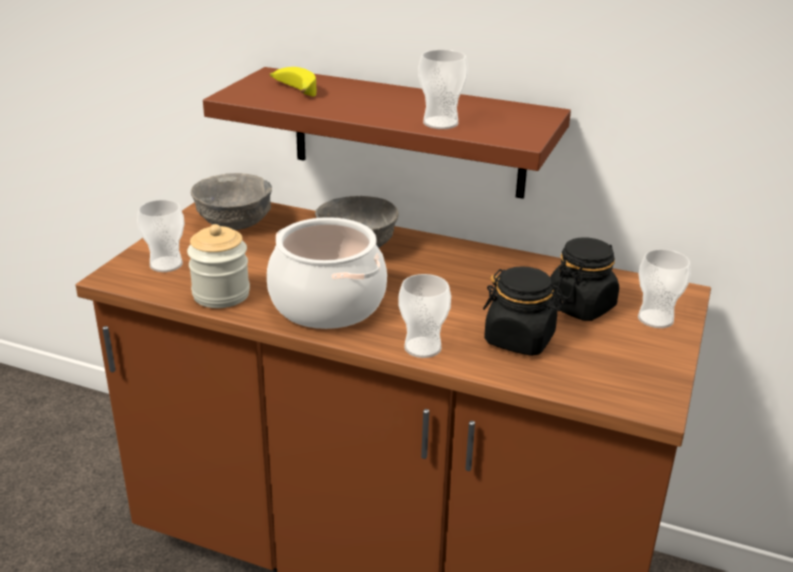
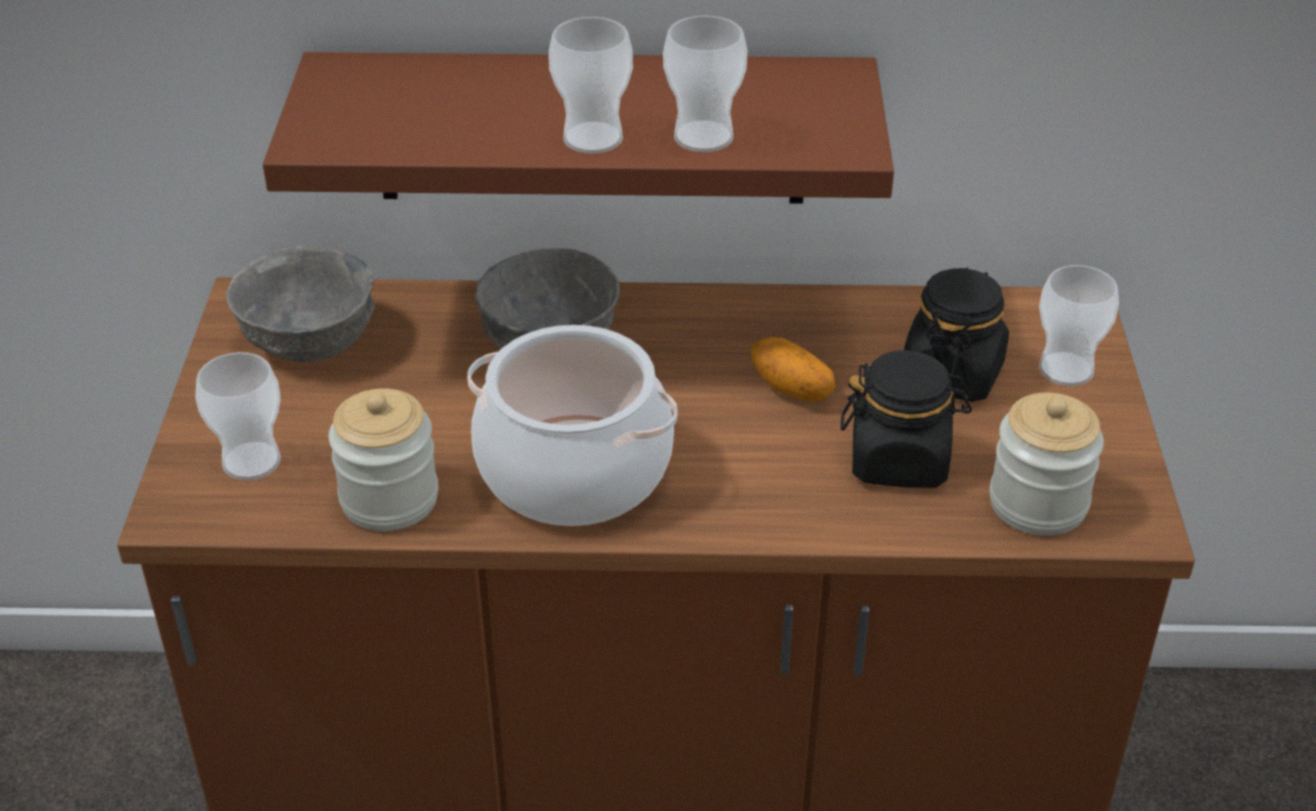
camera: 20 degrees left, 10 degrees up
banana [270,67,316,96] -> none
cup [398,274,451,358] -> cup moved to [549,17,633,154]
none -> potato [751,337,836,402]
none -> jar [989,393,1104,536]

